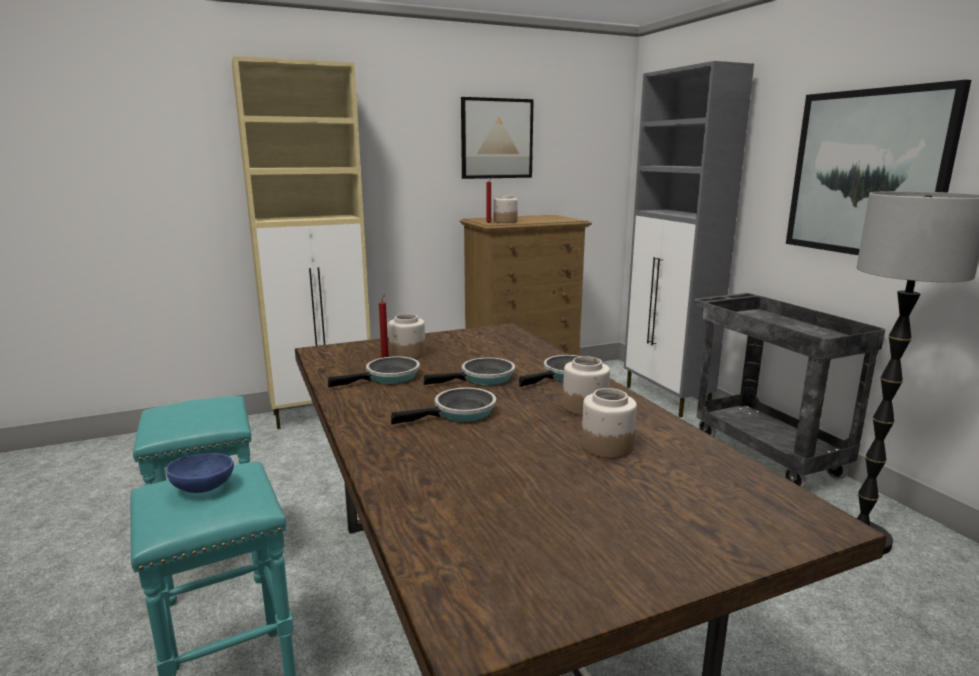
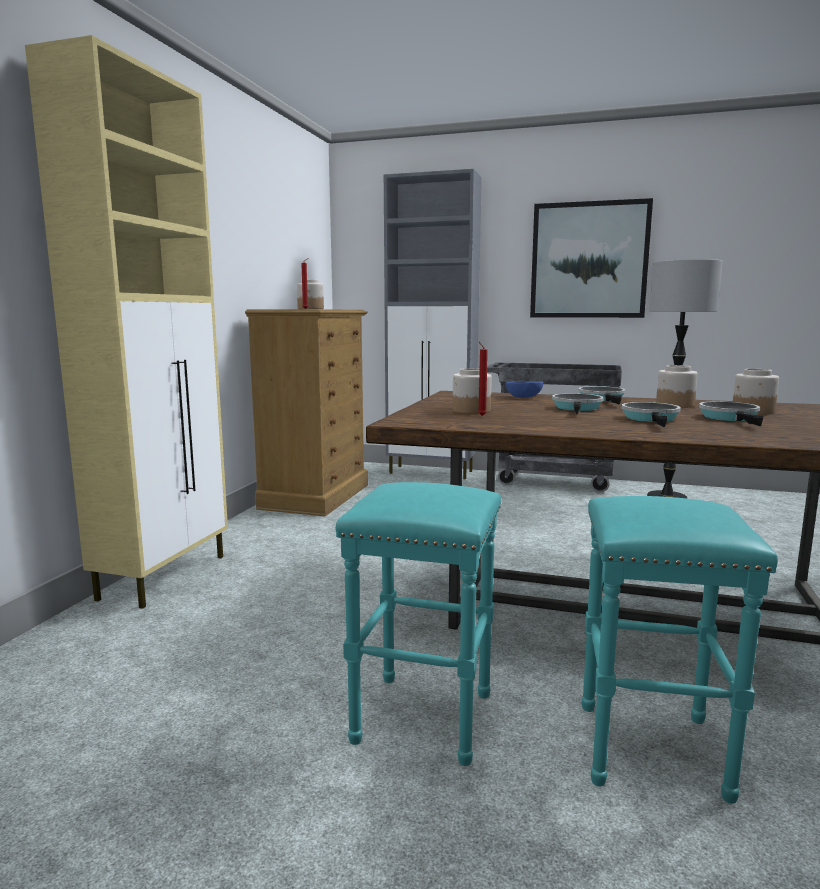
camera: 50 degrees left, 5 degrees down
blue bowl [166,453,234,493] -> blue bowl moved to [506,381,543,398]
frying pan [328,356,420,387] -> frying pan moved to [699,401,763,426]
picture [461,97,534,179] -> none

